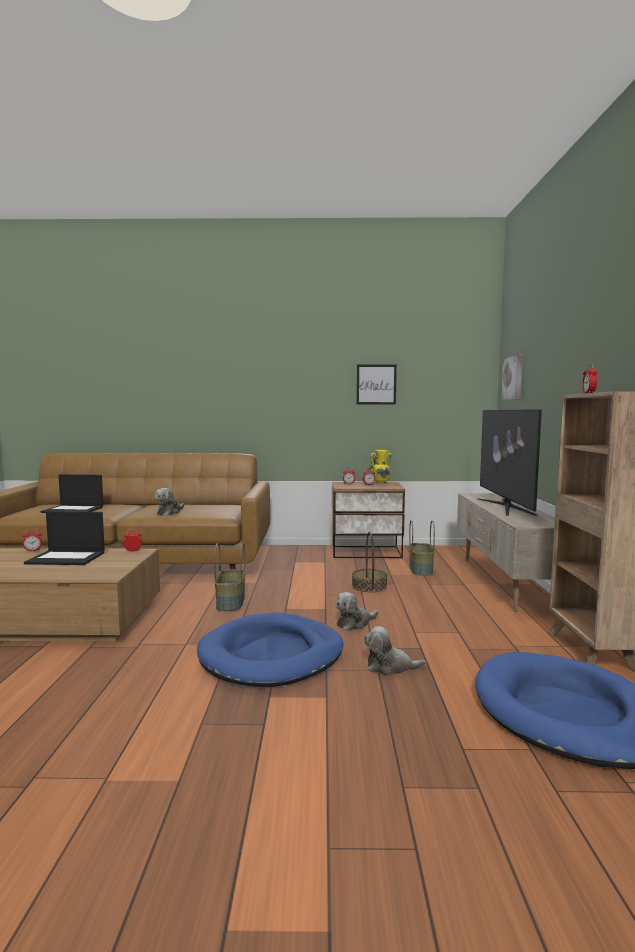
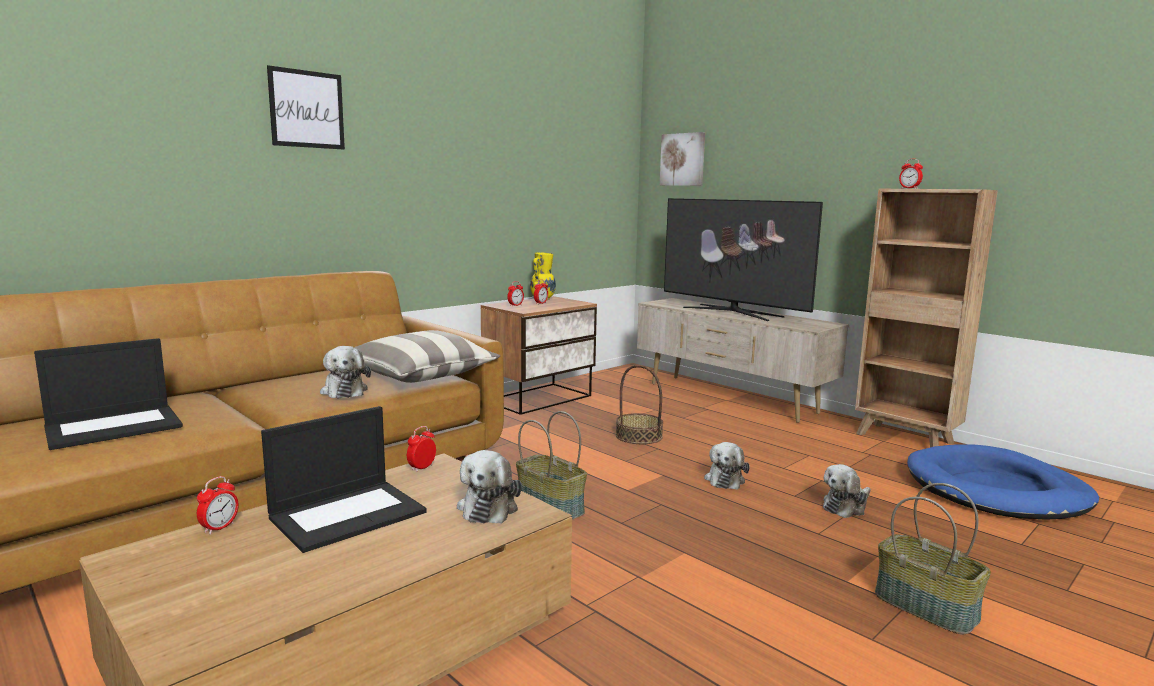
camera: 45 degrees left, 5 degrees up
blue dog bed [197,612,343,687] -> none
picture [357,365,397,404] -> picture moved to [267,65,345,150]
basket [409,520,435,575] -> basket moved to [875,483,991,635]
none -> pillow [354,330,500,383]
none -> plush toy [457,450,522,524]

